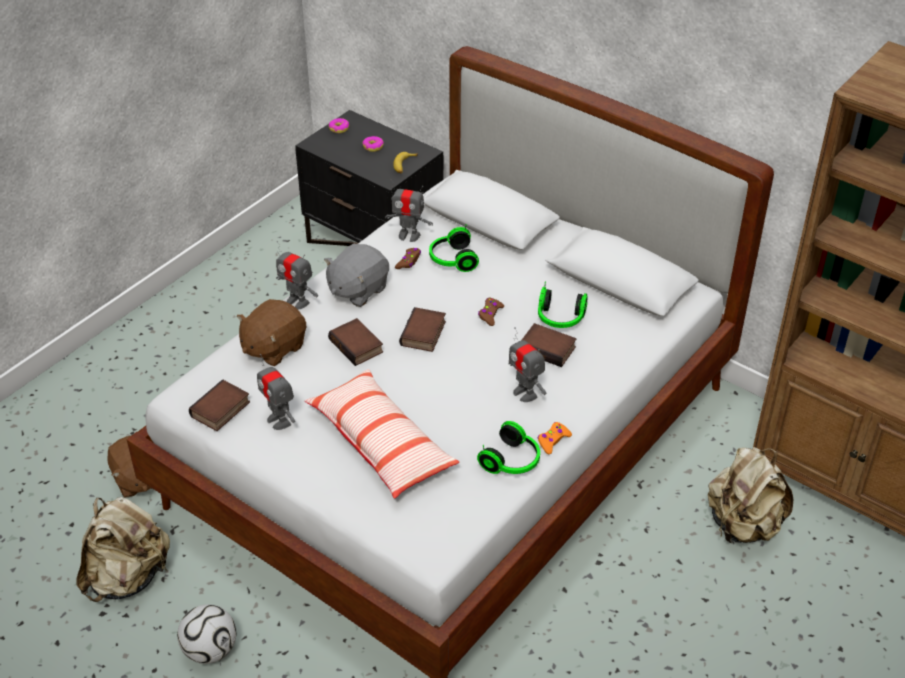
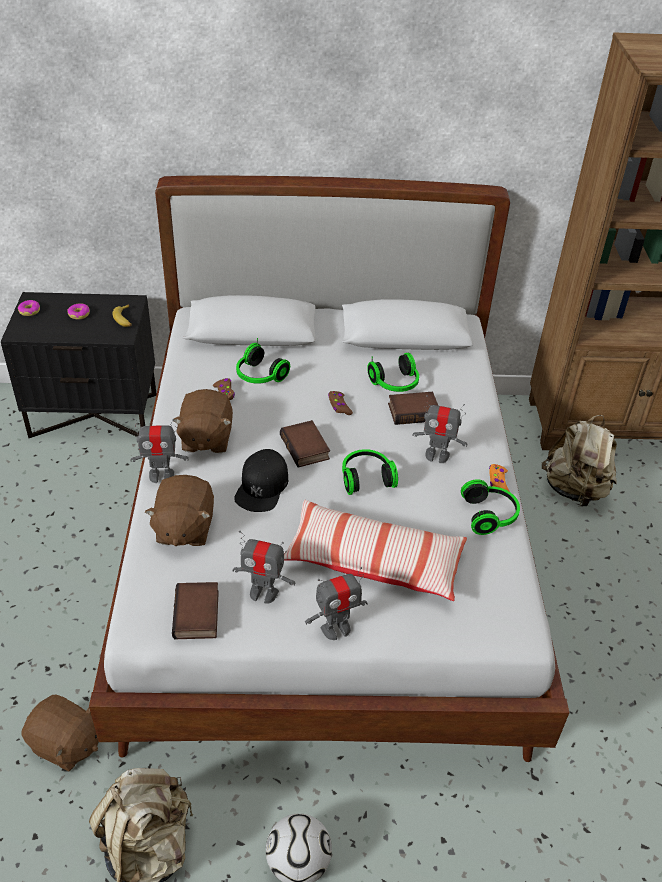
camera: 40 degrees left, 0 degrees up
grey plush toy [324,243,389,307] -> brown plush toy [172,389,233,453]
book [328,318,383,366] -> black cap [234,449,288,512]
toy robot [385,180,433,242] -> toy robot moved to [305,567,368,640]
none -> headphones [342,449,398,495]

